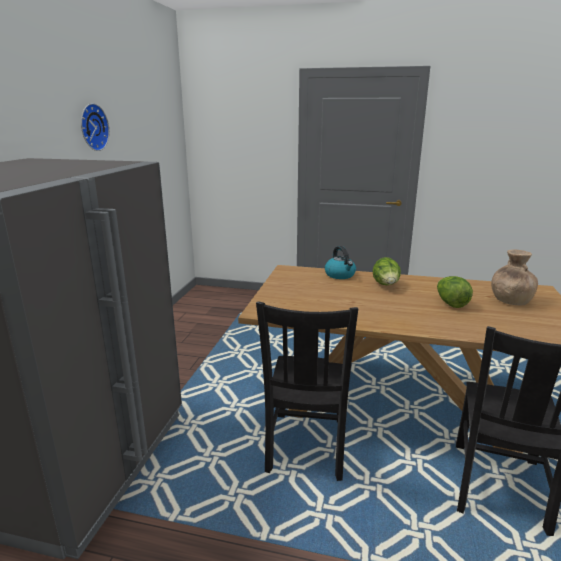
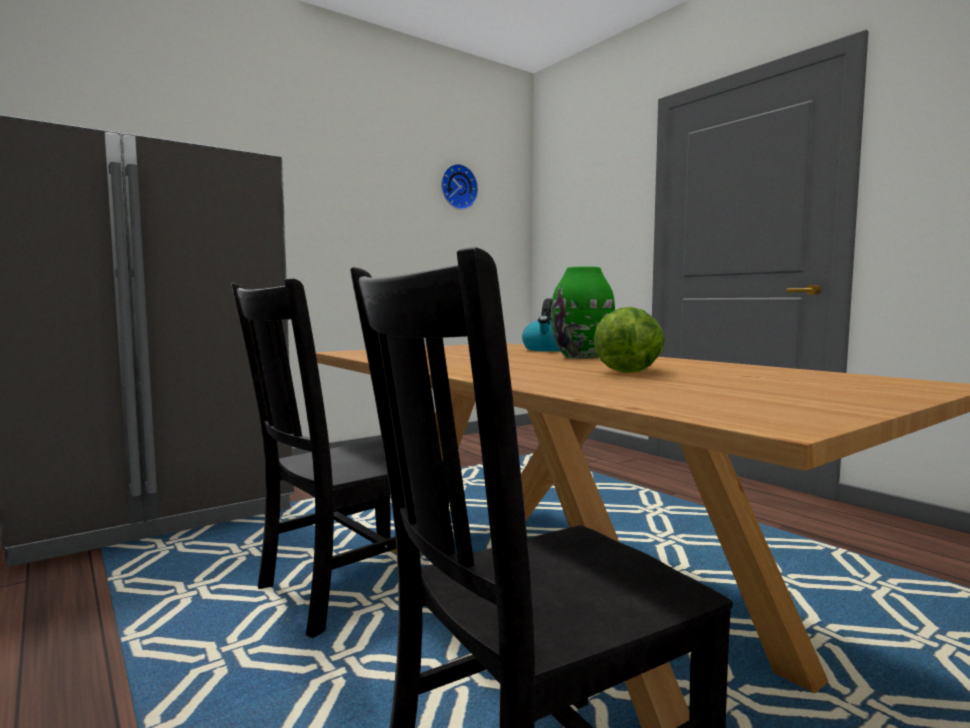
camera: 40 degrees right, 15 degrees down
wall clock [81,103,110,151] -> wall clock moved to [441,164,478,210]
lettuce [373,257,401,285] -> green vase [551,267,615,359]
brown vase [491,249,538,305] -> none

